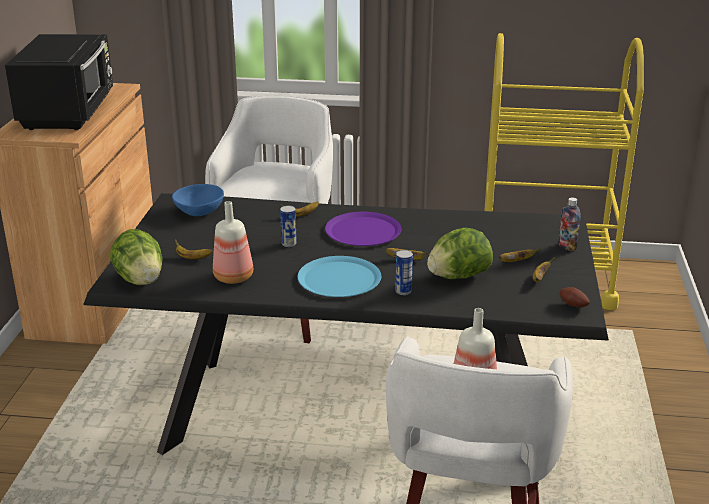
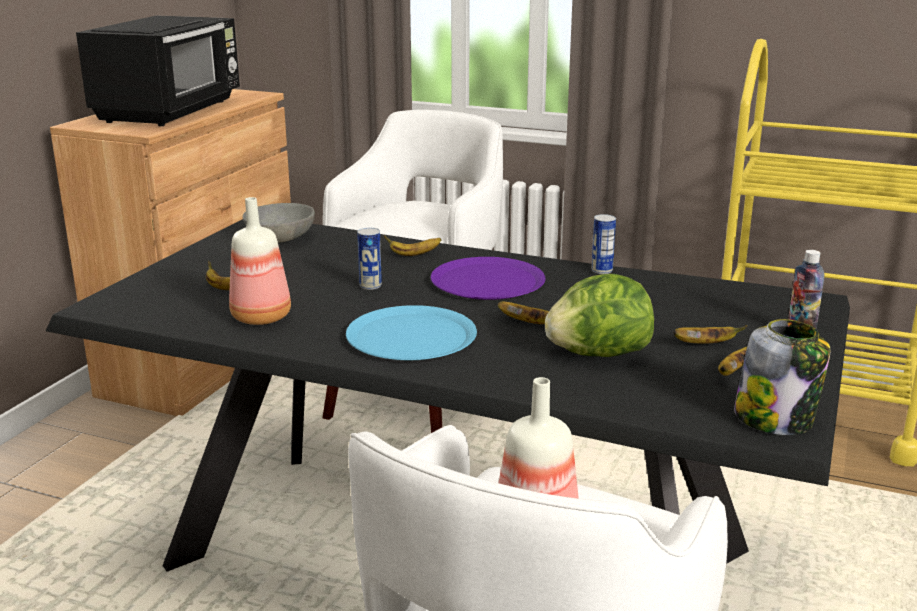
camera: 15 degrees right, 5 degrees down
lettuce [110,229,163,285] -> none
blue bowl [172,184,224,216] -> grey bowl [243,203,315,243]
can [395,250,413,295] -> can moved to [591,214,616,274]
potato [560,287,590,307] -> jar [734,319,830,435]

